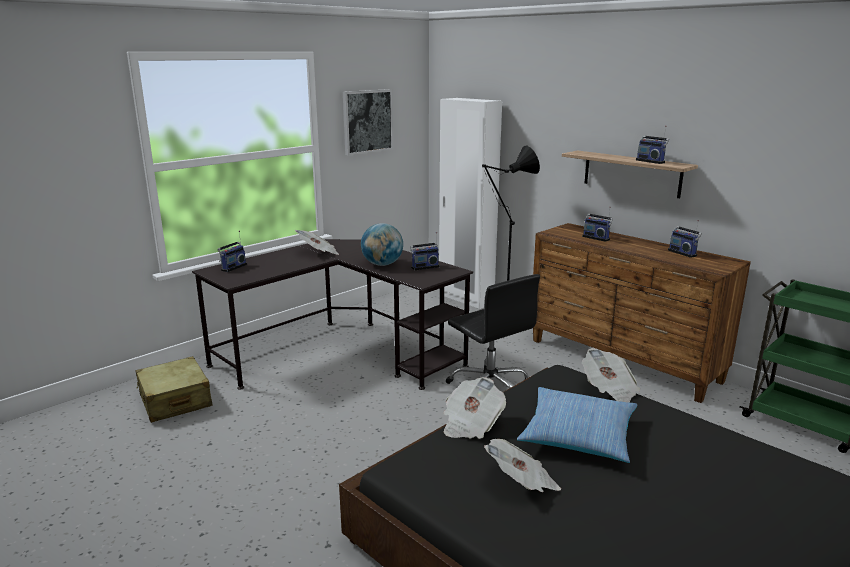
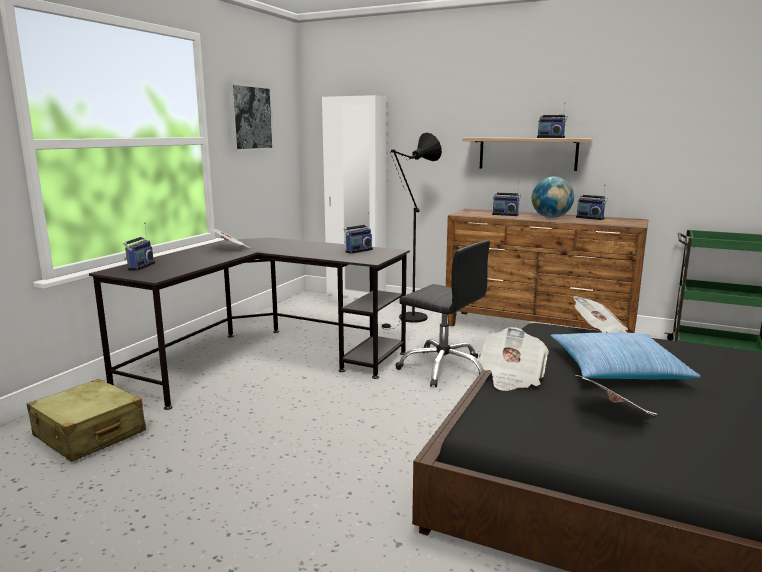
camera: 20 degrees left, 5 degrees down
globe [361,223,403,266] -> globe moved to [532,177,574,218]

